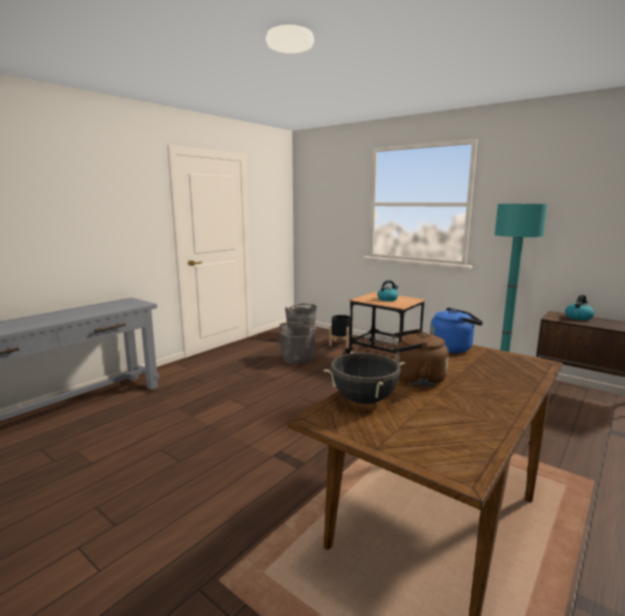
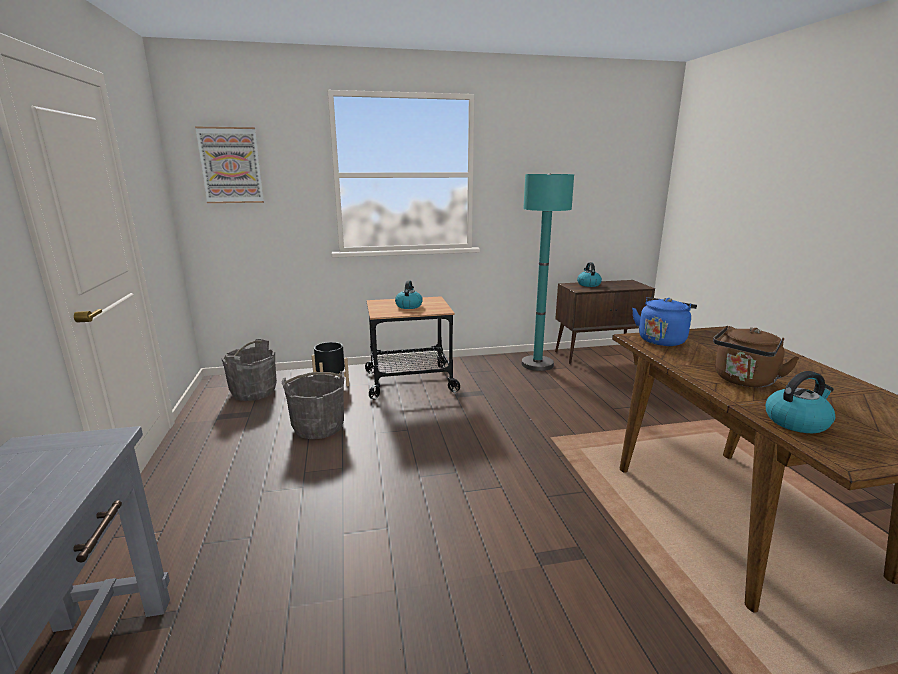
camera: 50 degrees left, 5 degrees up
black cooking pot [323,352,405,404] -> kettle [765,371,835,433]
none -> picture [195,127,264,203]

